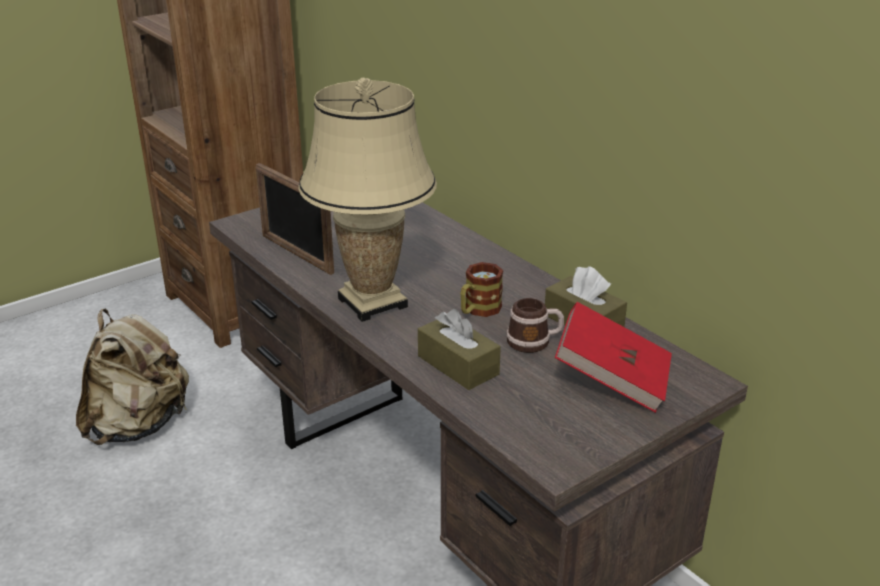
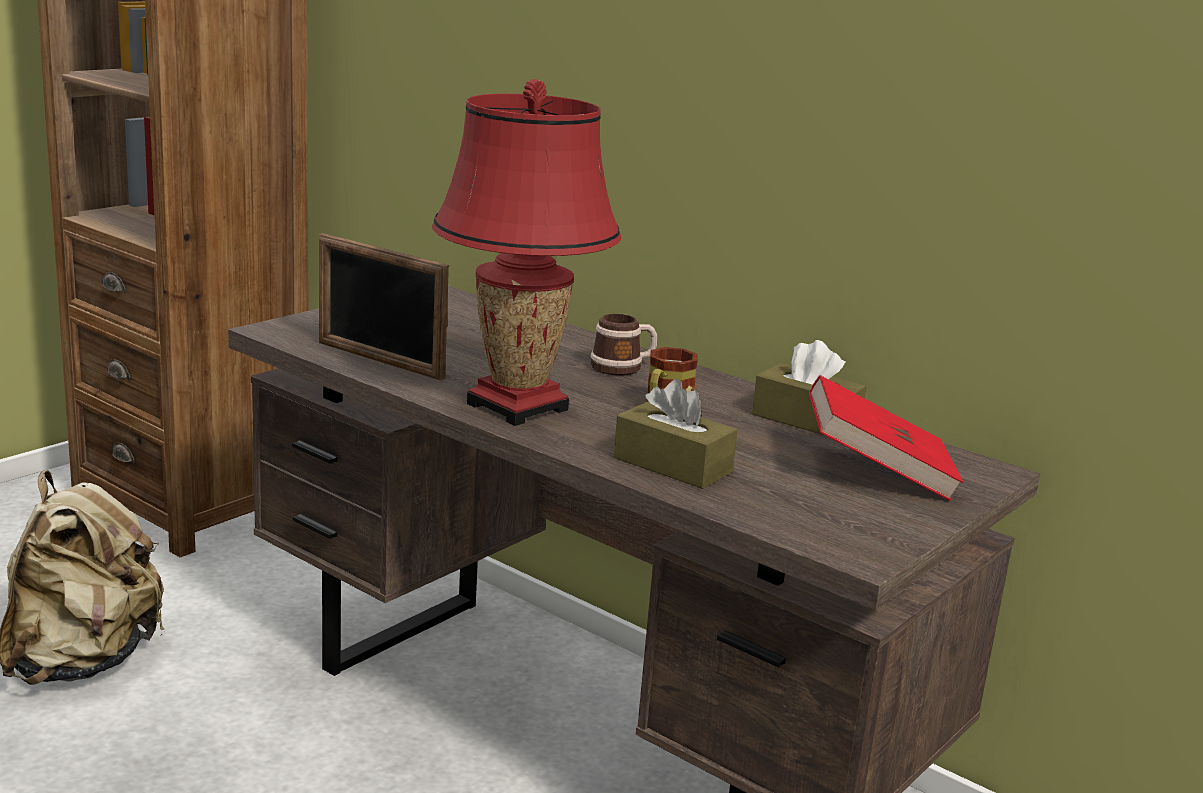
camera: 15 degrees left, 10 degrees down
beige table lamp [299,78,437,322] -> red table lamp [432,79,621,426]
mug [506,298,564,353] -> mug moved to [590,314,657,375]

